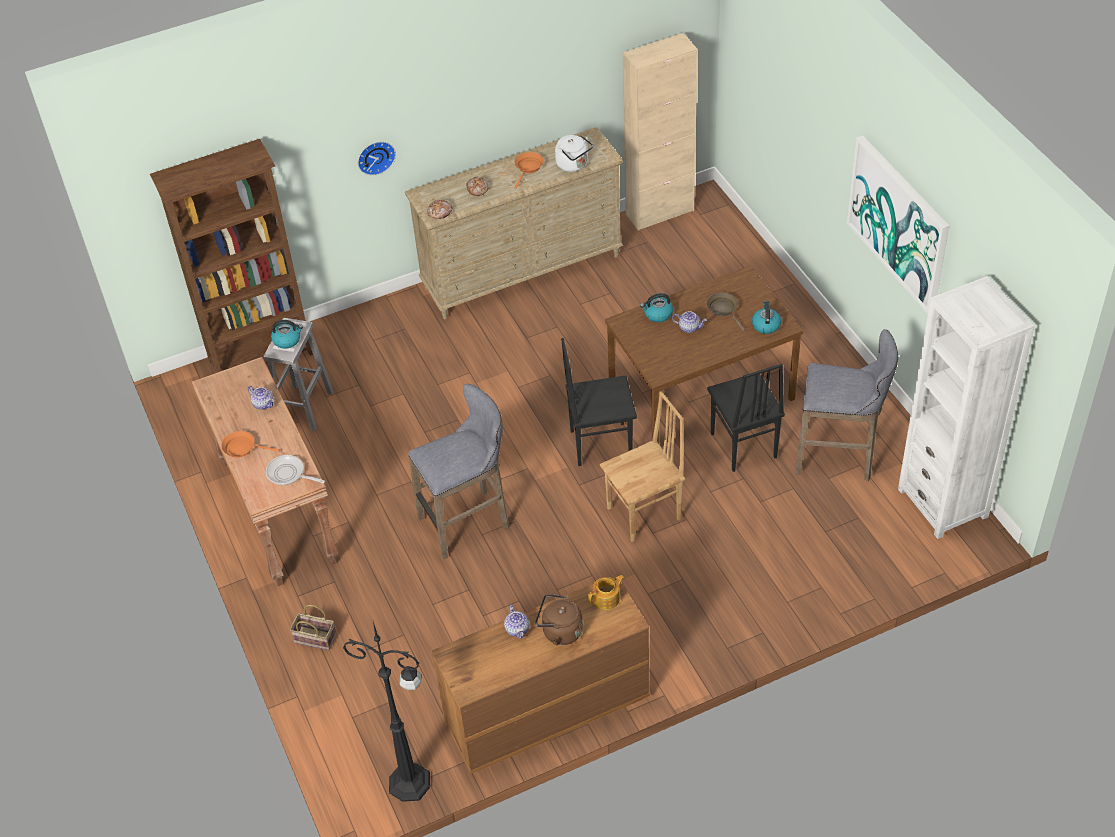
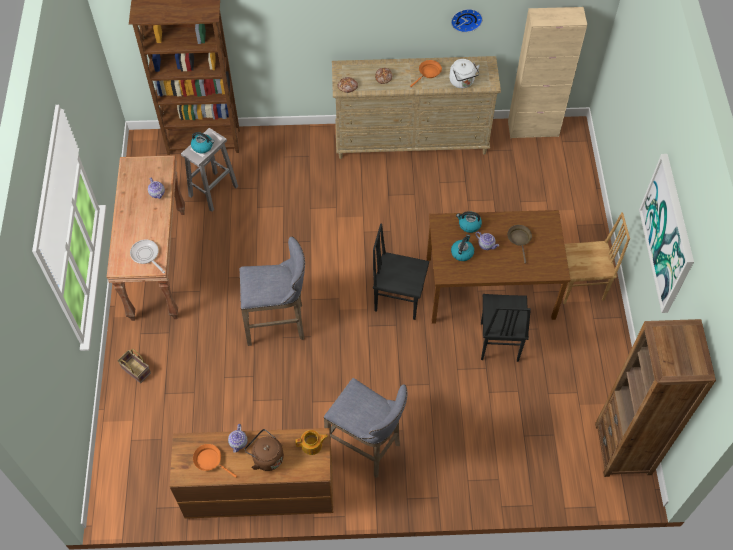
camera: 20 degrees right, 10 degrees up
orange frying pan [221,431,280,458] -> orange frying pan moved to [193,444,237,478]
black floor lamp [343,622,430,802] -> none
wall clock [358,141,396,176] -> wall clock moved to [451,9,483,32]
brown chair [600,391,685,542] -> brown chair moved to [563,212,630,304]
kettle [752,301,781,334] -> kettle moved to [451,234,474,261]
grey stool [795,329,898,481] -> grey stool moved to [324,378,407,478]
white bookcase [898,276,1035,539] -> brown bookcase [595,319,716,477]

